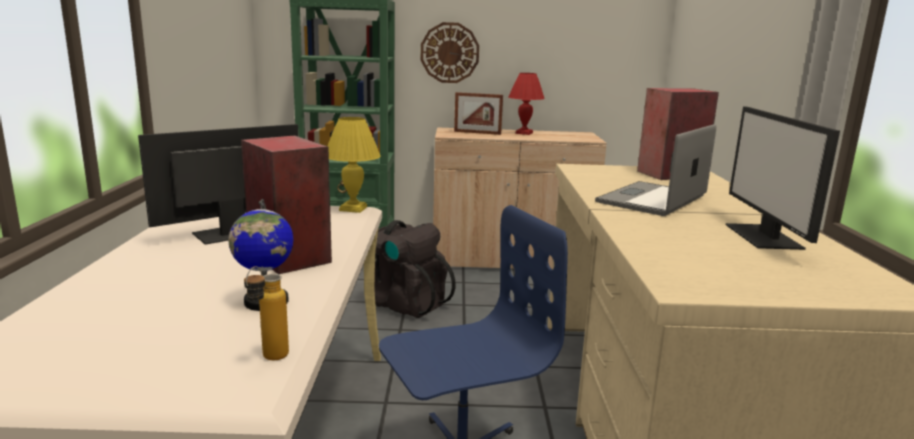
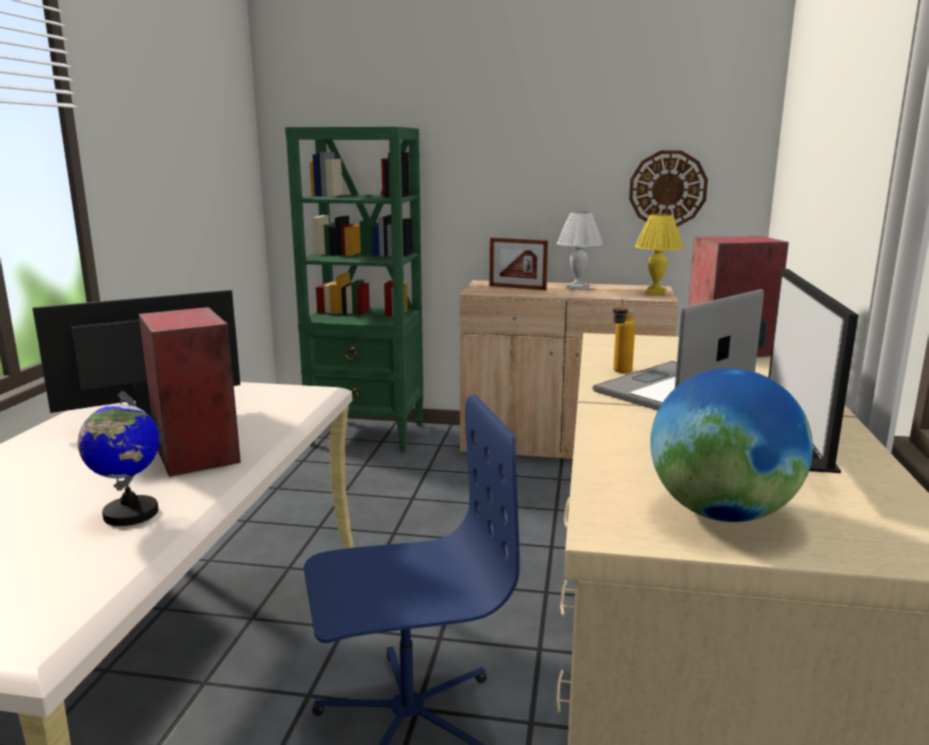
camera: 10 degrees right, 0 degrees up
bottle [244,266,289,360] -> bottle moved to [613,299,635,373]
yellow table lamp [328,117,381,213] -> yellow table lamp moved to [635,214,683,295]
black backpack [374,220,455,318] -> none
wall clock [421,22,479,83] -> wall clock moved to [629,150,708,227]
red table lamp [509,73,545,135] -> white table lamp [557,212,603,290]
none -> globe [650,368,813,522]

